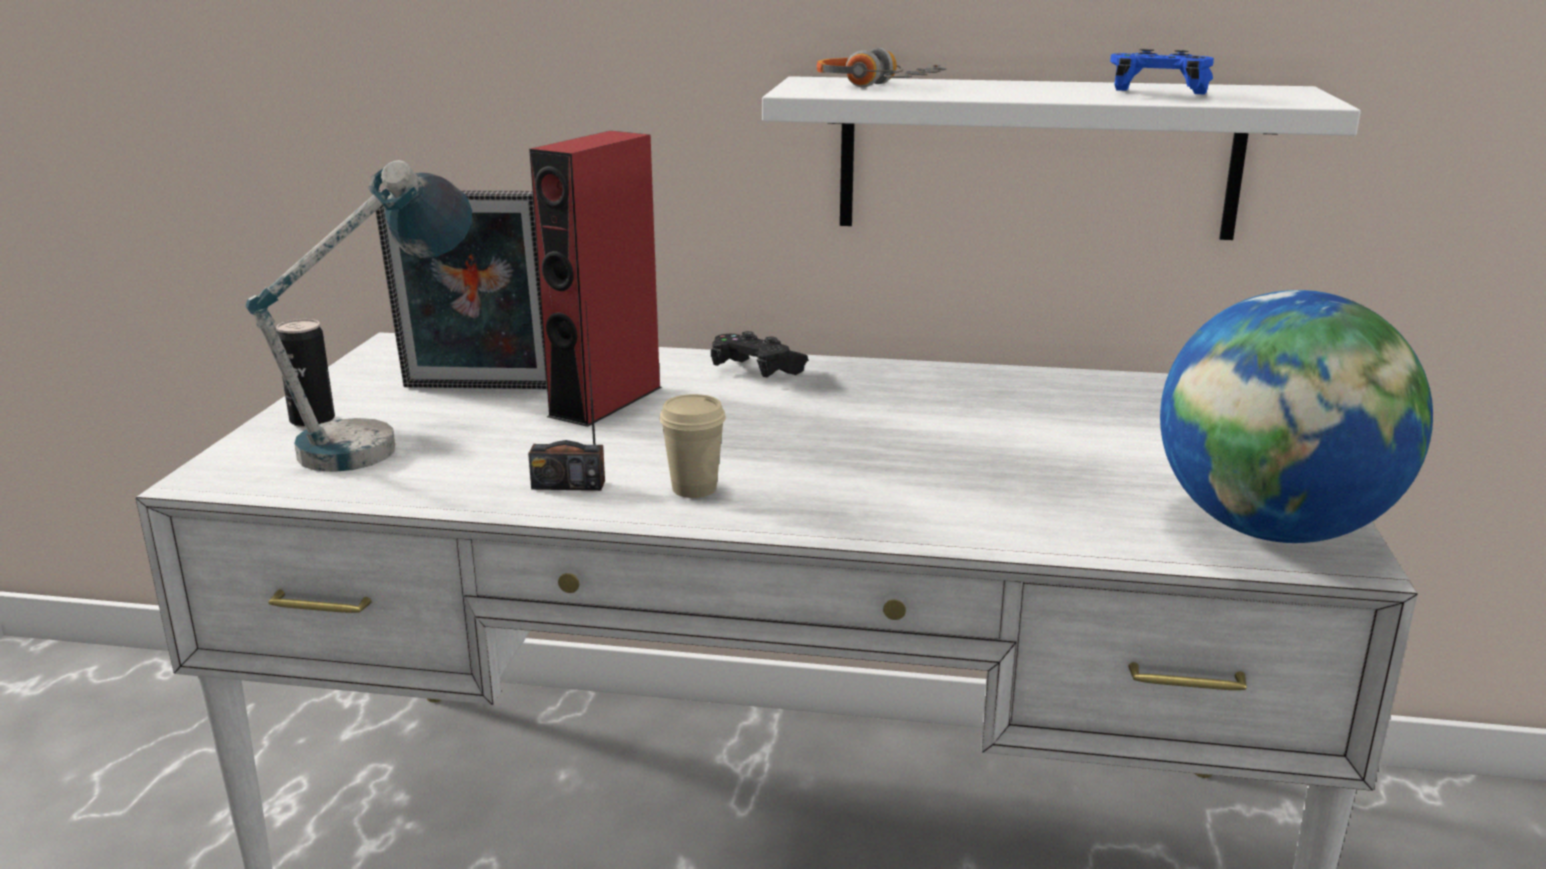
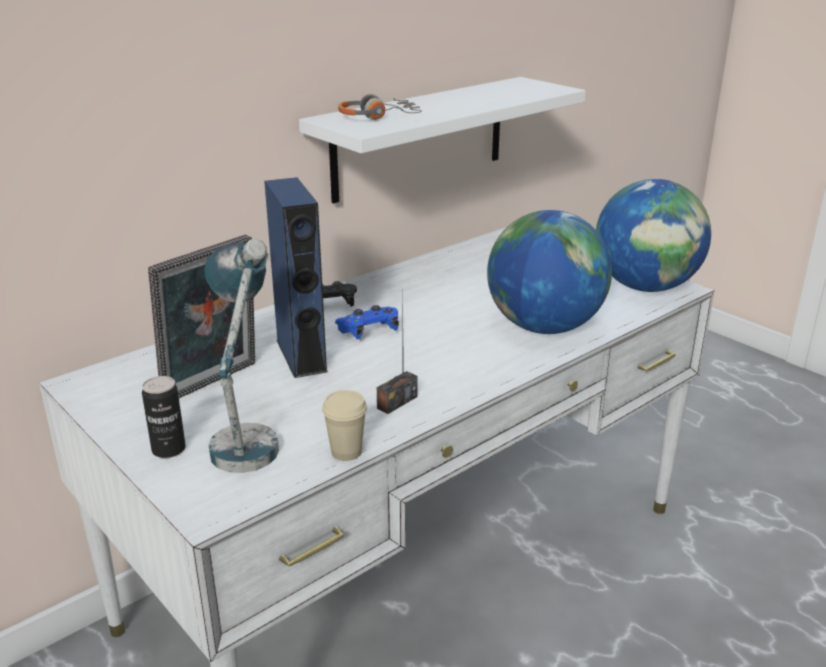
camera: 50 degrees left, 5 degrees up
red speaker [529,131,662,427] -> blue speaker [264,177,328,378]
beige cup [659,394,726,498] -> beige cup moved to [322,390,367,461]
blue game controller [1110,49,1214,95] -> blue game controller moved to [335,305,399,339]
none -> globe [487,210,612,334]

